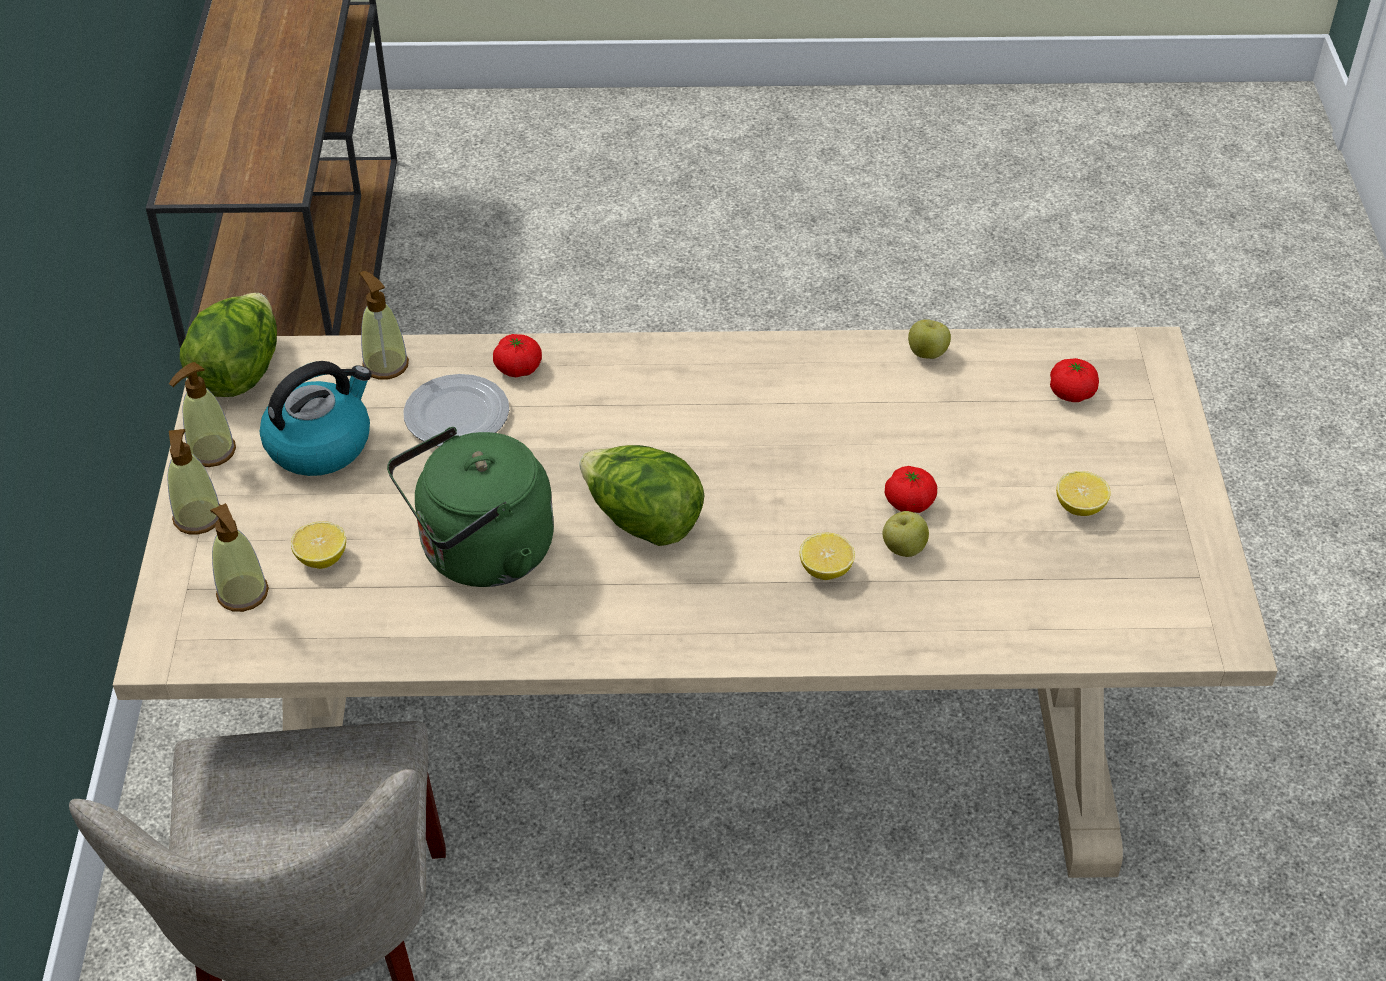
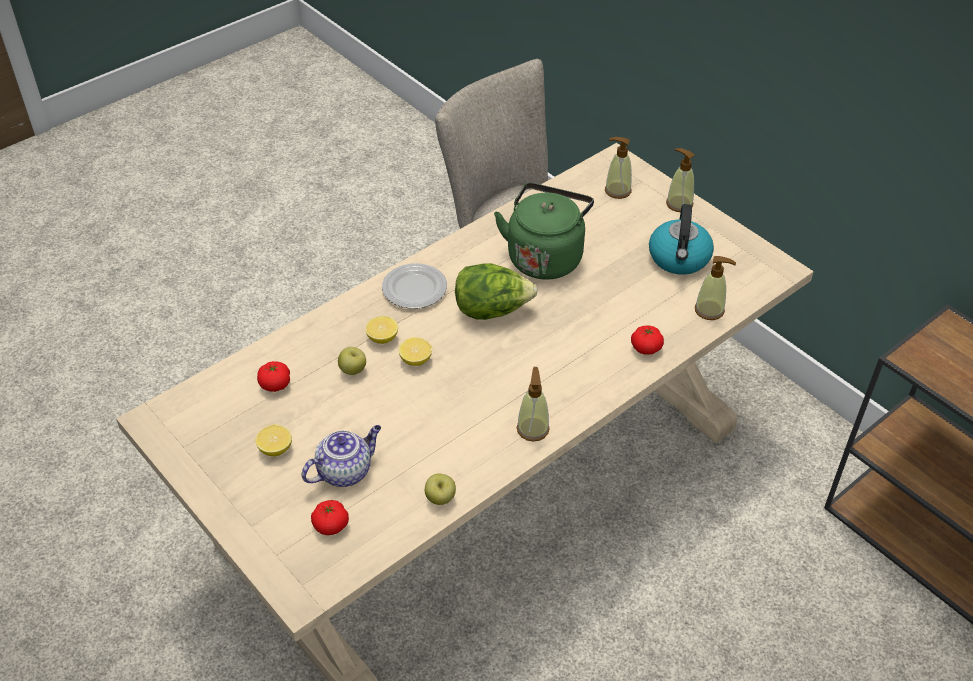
camera: 140 degrees right, 0 degrees up
soap dispenser [169,362,236,467] -> soap dispenser moved to [517,367,550,441]
lettuce [180,293,277,397] -> none
lemon [291,521,346,569] -> lemon moved to [399,337,432,366]
plate [403,374,509,447] -> plate moved to [382,263,447,309]
tomato [885,466,937,513] -> tomato moved to [257,361,290,392]
none -> teapot [302,425,381,487]

